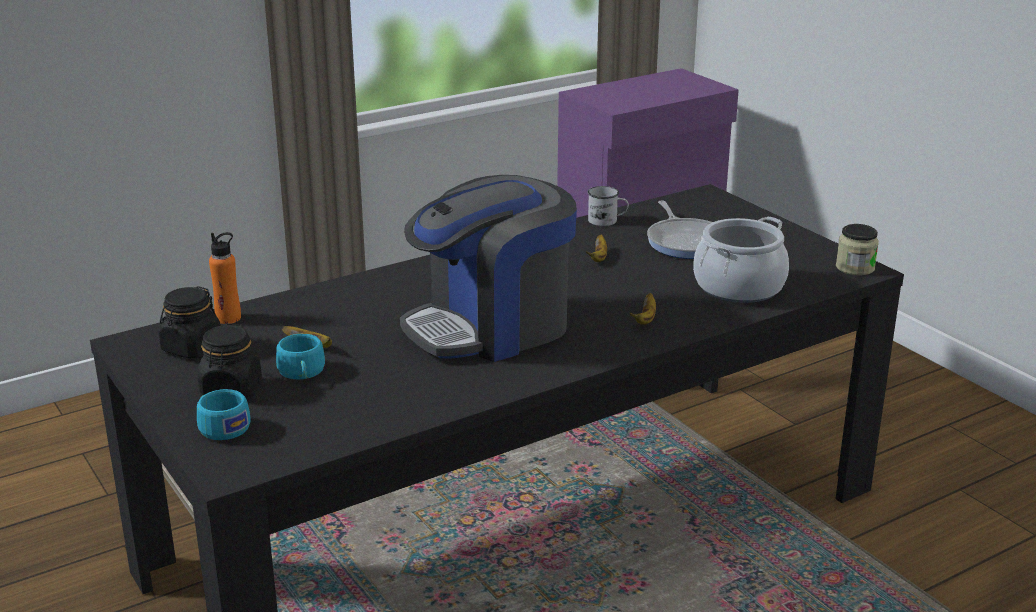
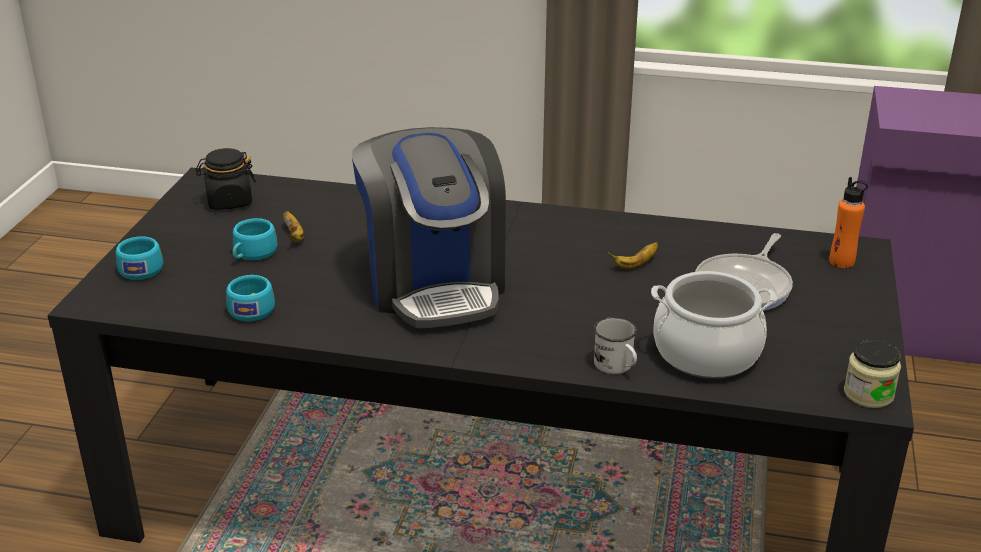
camera: 45 degrees right, 5 degrees up
black jar [198,323,262,398] -> none
orange bottle [209,232,241,324] -> orange bottle moved to [829,177,868,268]
coffee machine [400,175,577,362] -> coffee machine turned 120 degrees counterclockwise [352,127,506,329]
white mug [588,186,629,226] -> white mug moved to [594,317,637,374]
banana [630,293,656,325] -> none
none -> turquoise cup [226,275,275,321]

